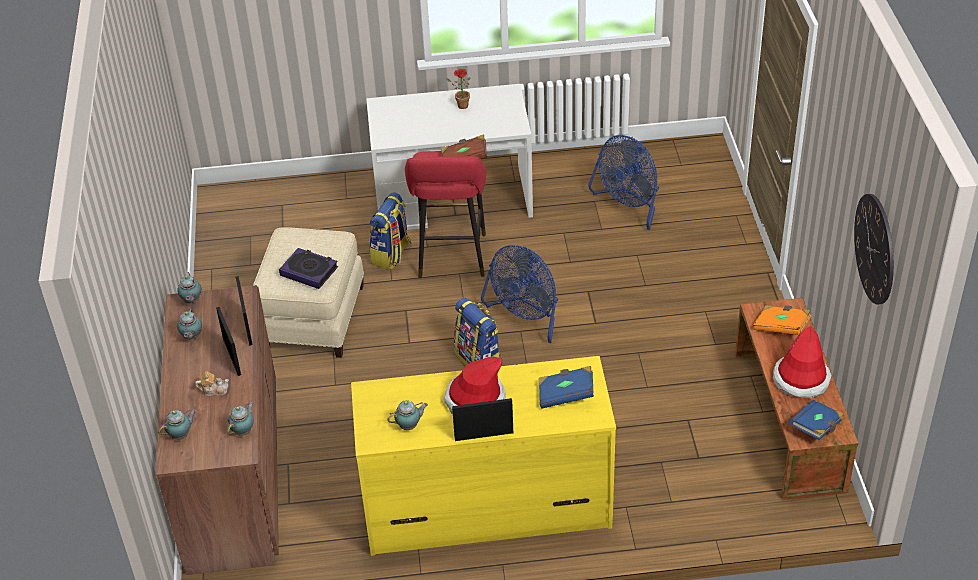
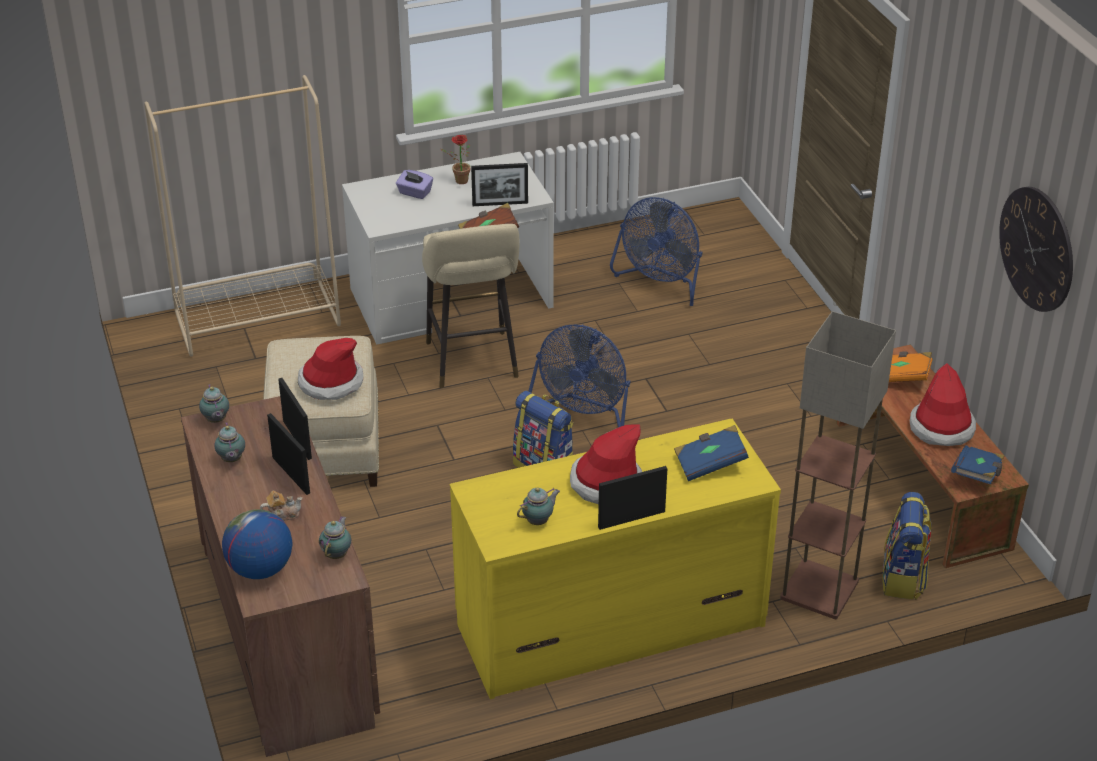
camera: 15 degrees left, 5 degrees down
teapot [158,409,196,440] -> globe [222,509,292,579]
book [279,248,338,289] -> hat [298,338,363,400]
backpack [369,193,412,270] -> backpack moved to [882,492,932,600]
red stool [405,151,486,278] -> beige stool [422,224,520,388]
none -> beige clothes rack [144,75,341,357]
none -> purple tissue box [396,170,433,199]
none -> picture frame [471,163,528,206]
none -> floor lamp [780,311,896,619]

